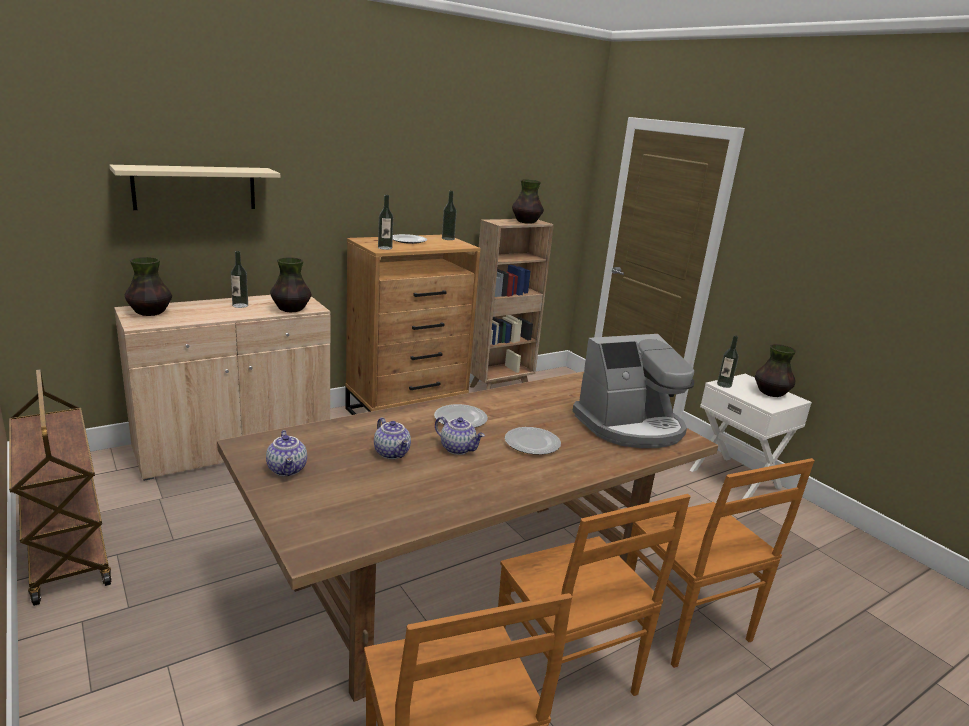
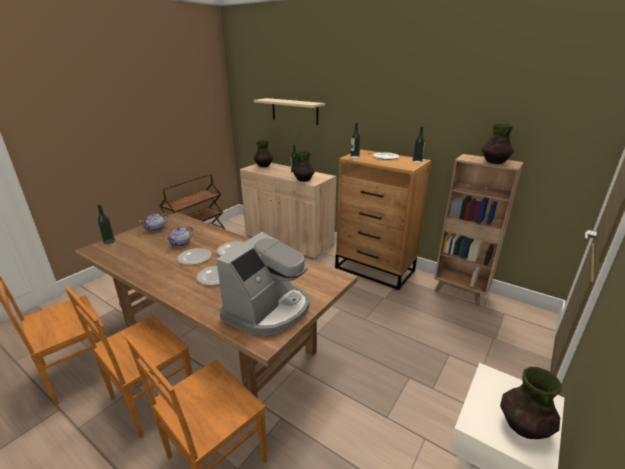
camera: 70 degrees right, 5 degrees up
teapot [435,416,485,455] -> plate [177,248,212,265]
coffee machine [572,334,694,448] -> coffee machine turned 105 degrees counterclockwise [216,232,309,336]
bottle [717,335,739,388] -> bottle moved to [97,204,115,244]

